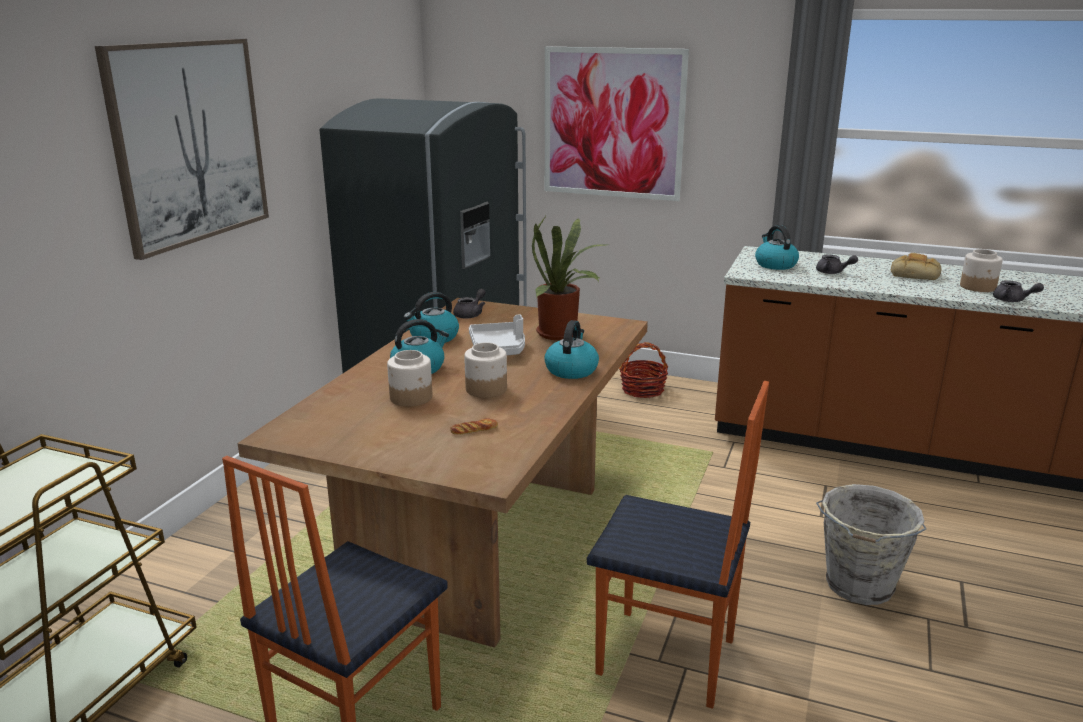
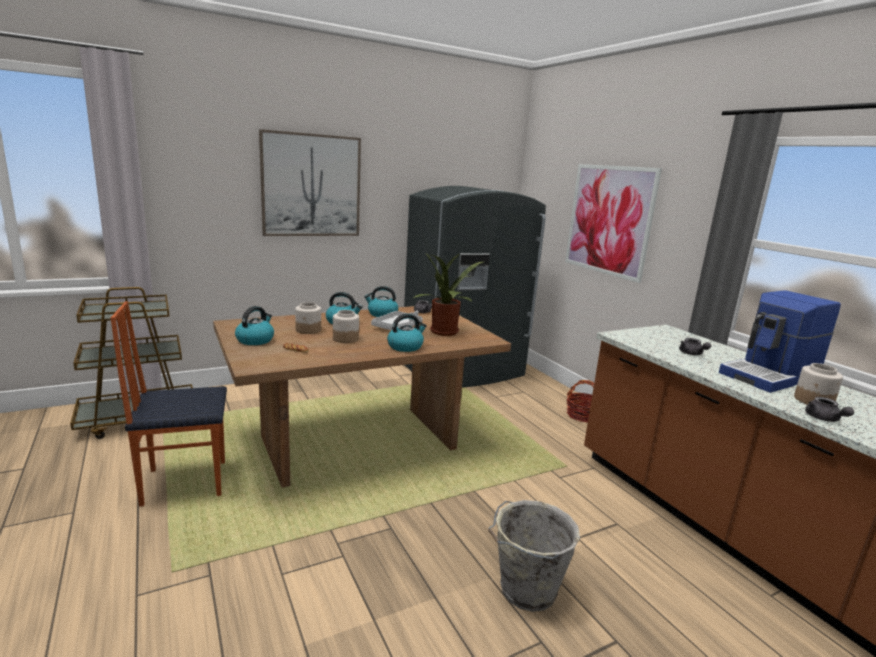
camera: 40 degrees right, 5 degrees down
chair [587,381,769,709] -> none
kettle [755,225,799,270] -> kettle moved to [235,306,274,345]
bread [891,253,941,280] -> coffee machine [719,290,841,393]

